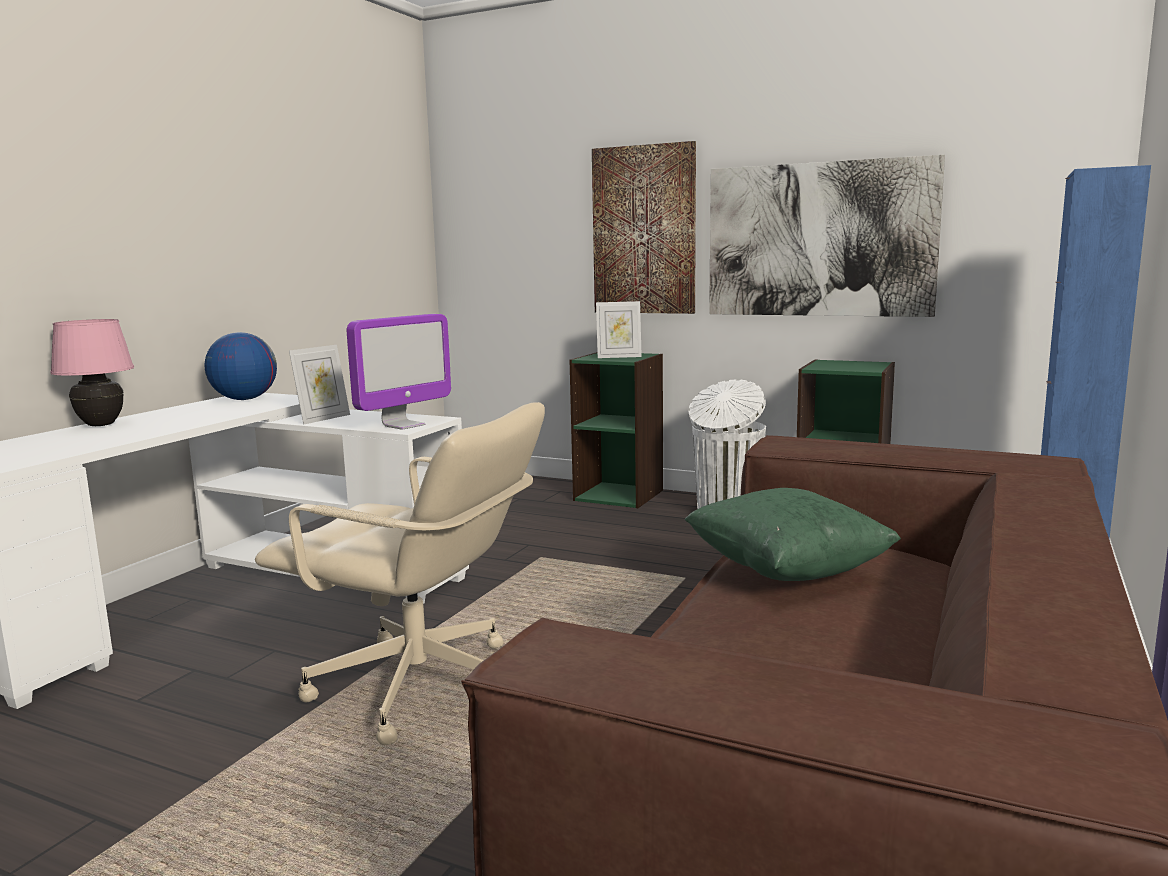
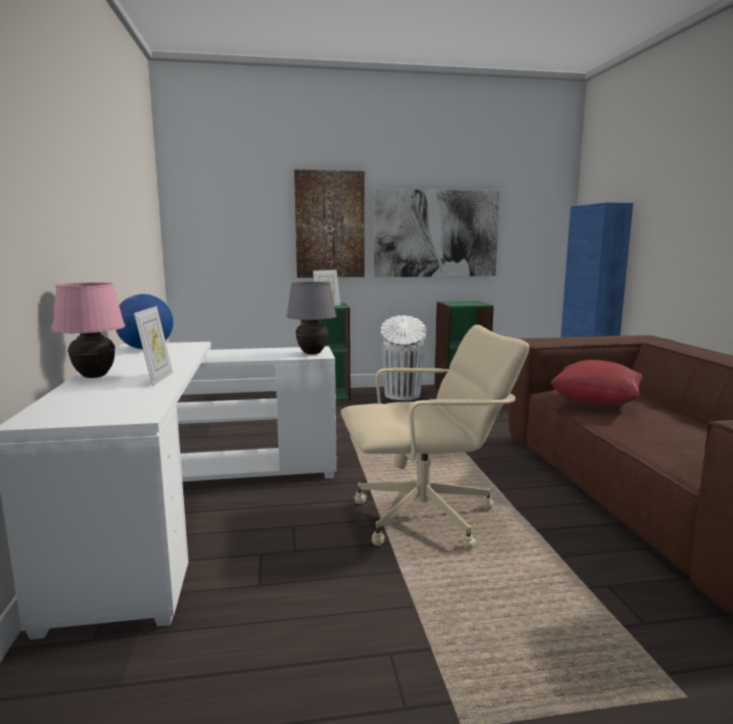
camera: 35 degrees left, 0 degrees up
picture frame [289,345,350,425] -> picture frame moved to [134,306,173,386]
monitor [347,314,451,430] -> grey table lamp [286,282,337,355]
green pillow [685,488,901,581] -> red pillow [550,360,643,405]

